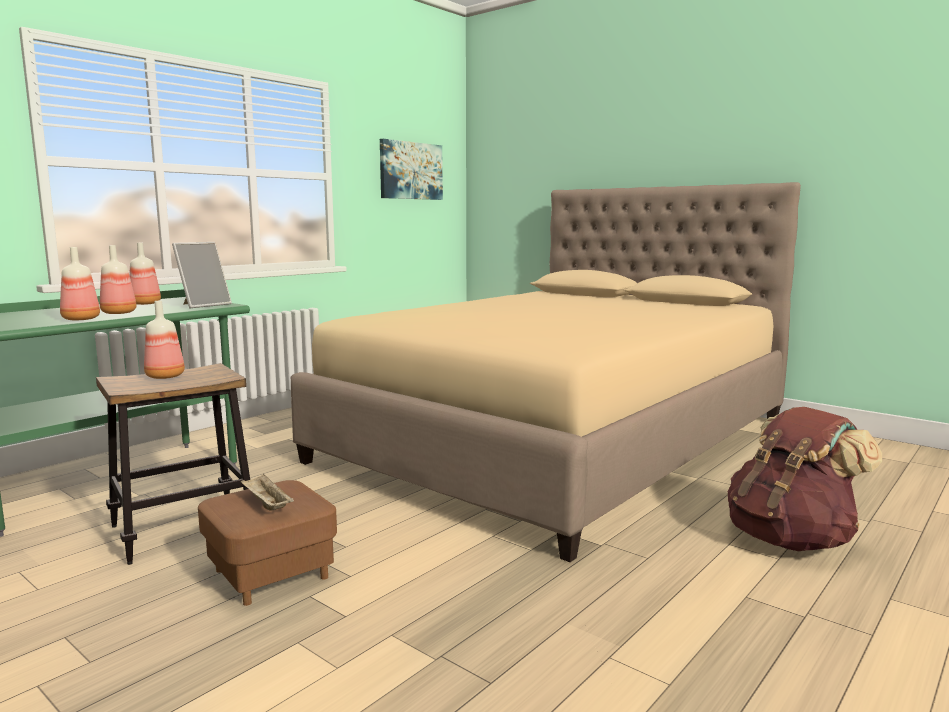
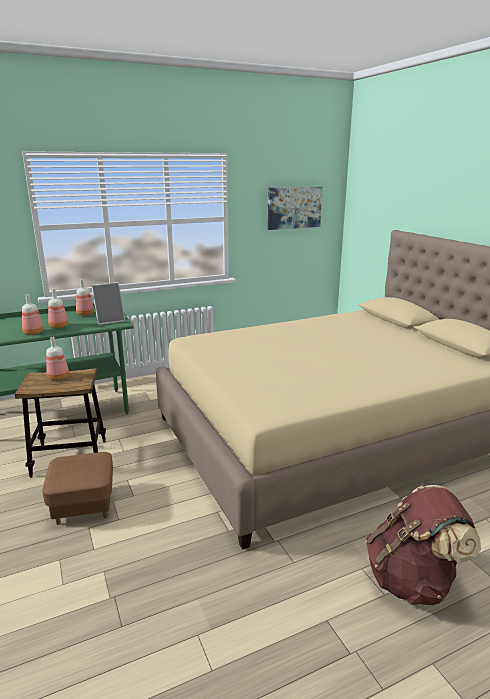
camera: 25 degrees right, 10 degrees up
beige tray [240,473,294,511] -> none

